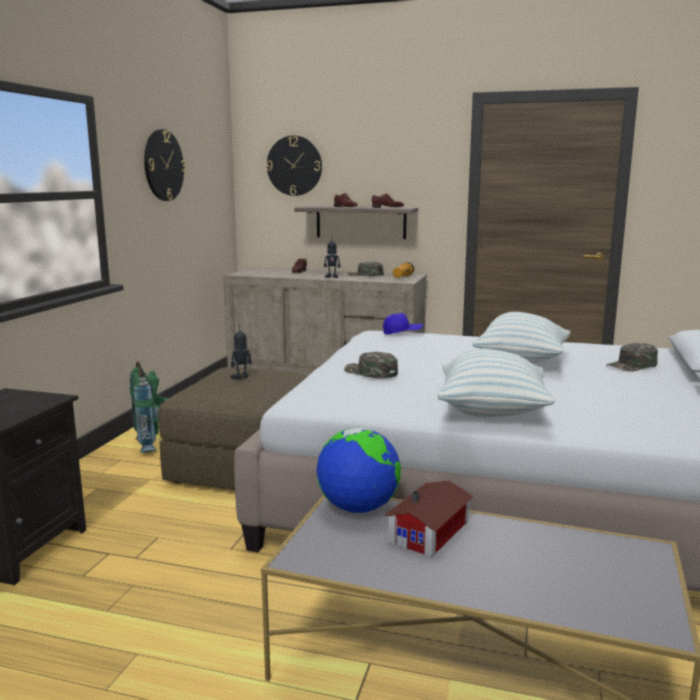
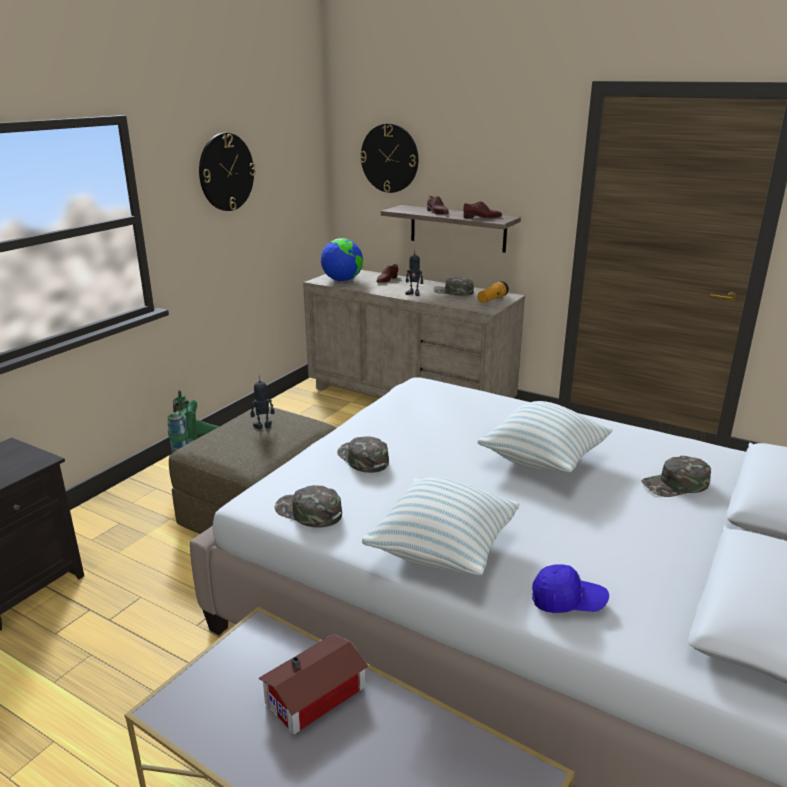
camera: 15 degrees right, 10 degrees up
globe [316,427,401,513] -> globe moved to [321,238,363,282]
blue cap [383,313,423,335] -> blue cap moved to [532,564,609,613]
none -> green cap [274,485,342,528]

